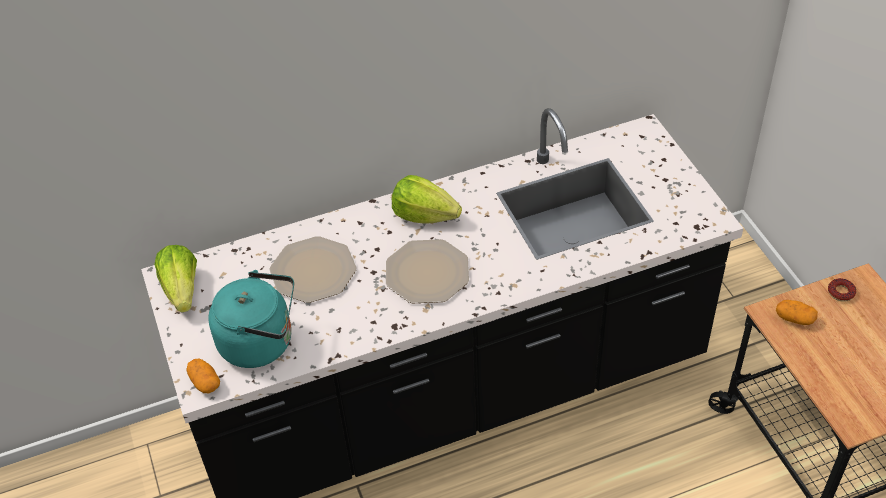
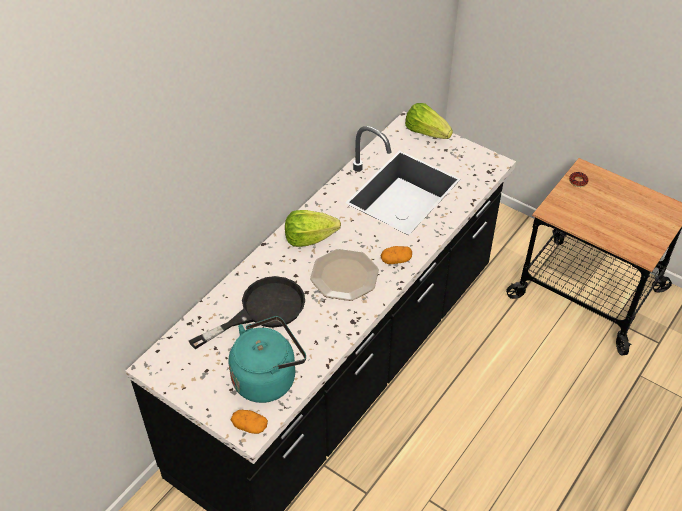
camera: 35 degrees left, 0 degrees up
lettuce [154,245,197,312] -> lettuce moved to [405,103,453,139]
plate [269,236,357,303] -> black frying pan [189,276,305,349]
potato [776,300,818,325] -> potato moved to [381,246,412,264]

